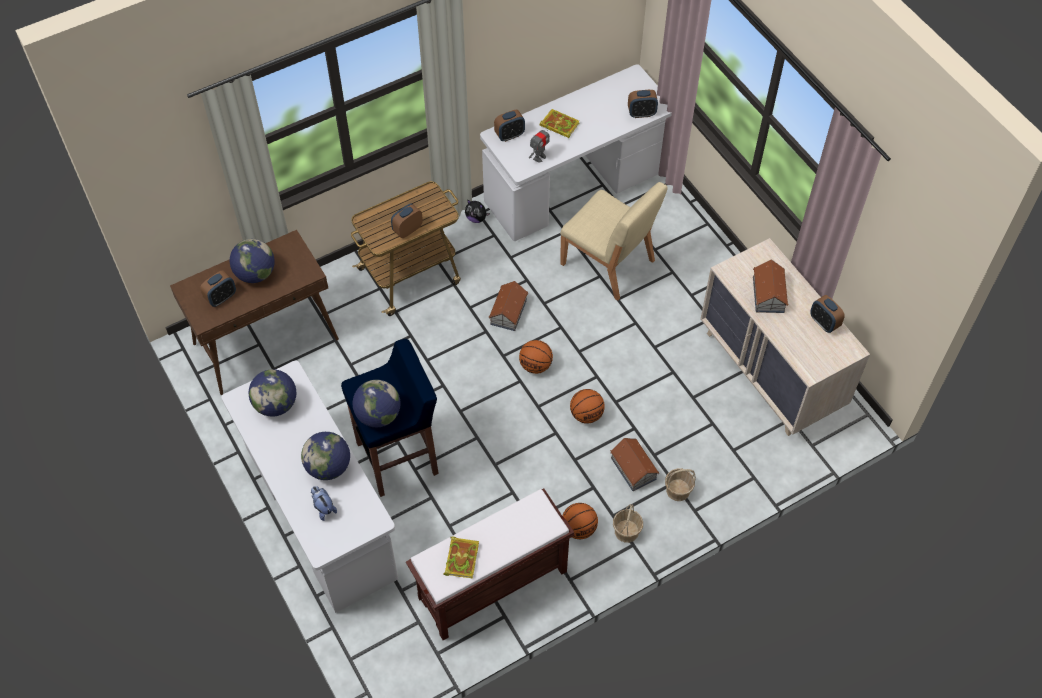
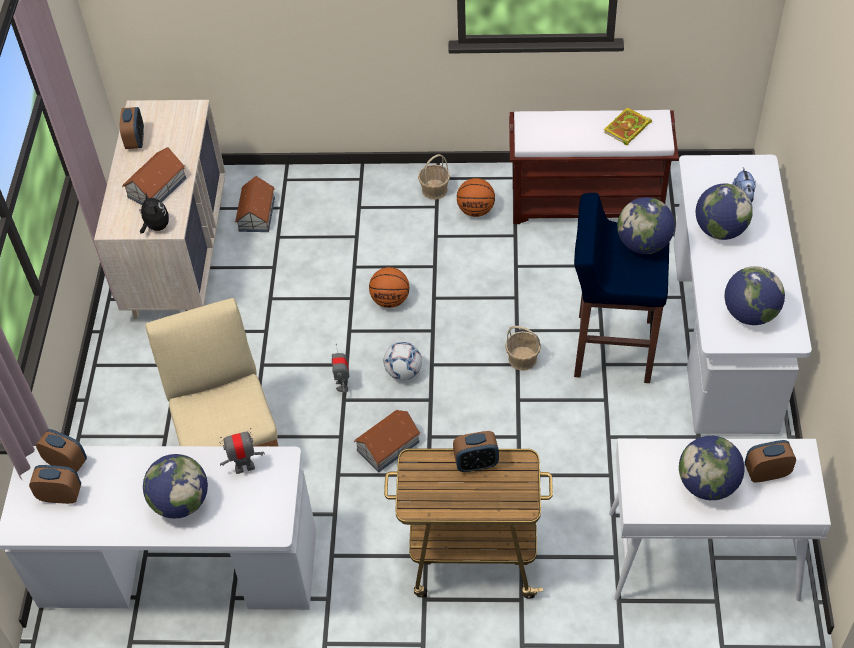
camera: 145 degrees left, 5 degrees down
brown console table [170,230,339,395] -> white console table [609,439,831,601]
plush toy [465,200,490,223] -> plush toy moved to [139,193,169,234]
alarm clock [494,110,525,142] -> alarm clock moved to [29,465,81,504]
basketball [519,340,553,374] -> football [383,342,422,380]
book [539,109,579,139] -> globe [143,454,208,518]
toy house [610,438,659,491] -> toy house moved to [235,176,275,232]
basket [665,468,696,501] -> basket moved to [505,326,541,371]
none -> toy robot [331,344,349,393]

